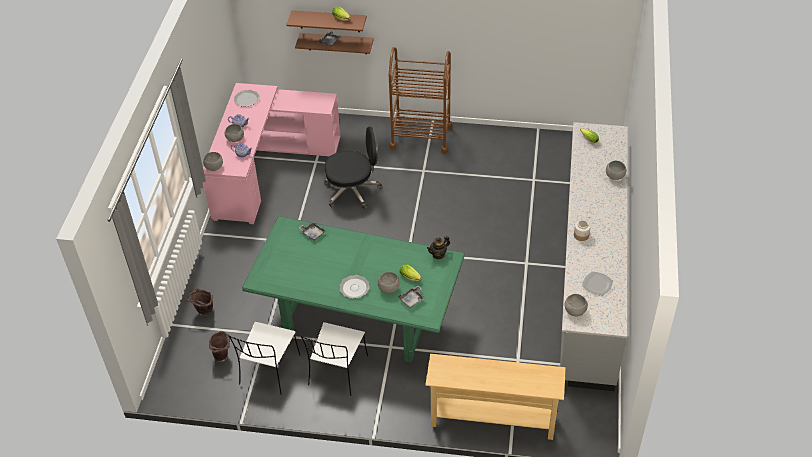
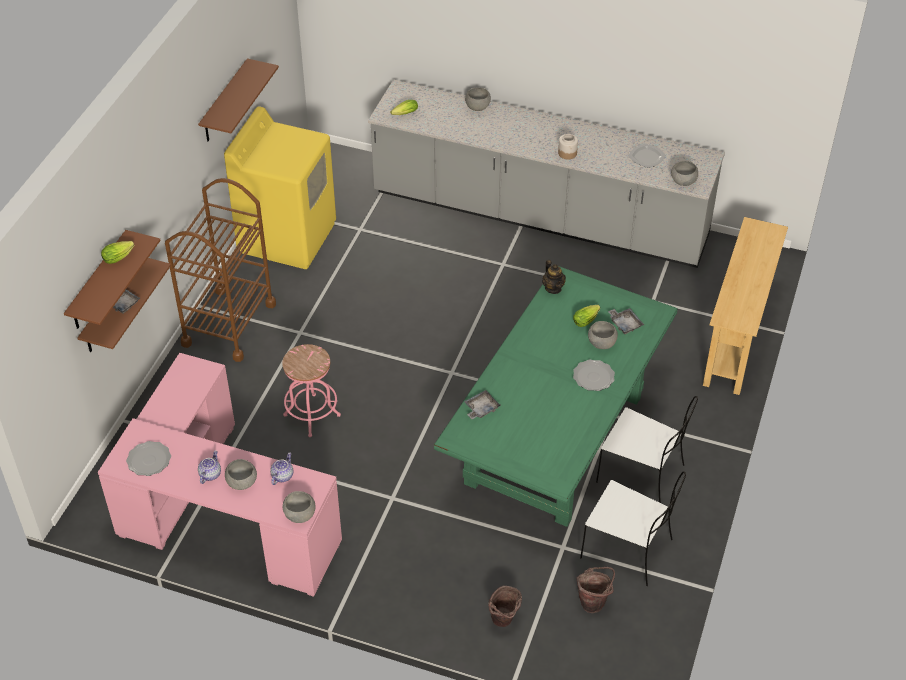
camera: 80 degrees left, 0 degrees up
black office chair [324,127,382,209] -> pink stool [282,344,341,437]
none -> brown shelf [198,58,279,141]
none -> yellow washing machine [224,106,336,269]

